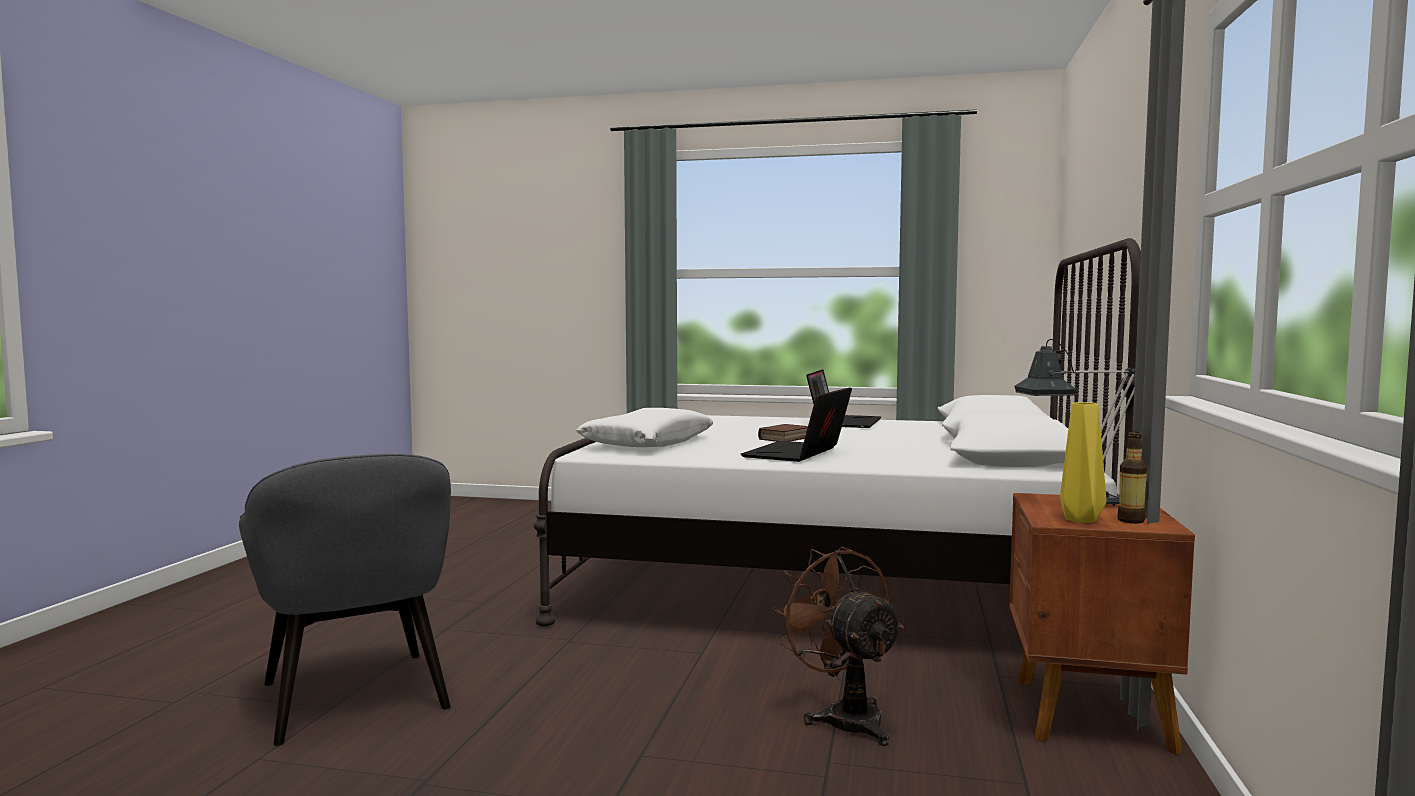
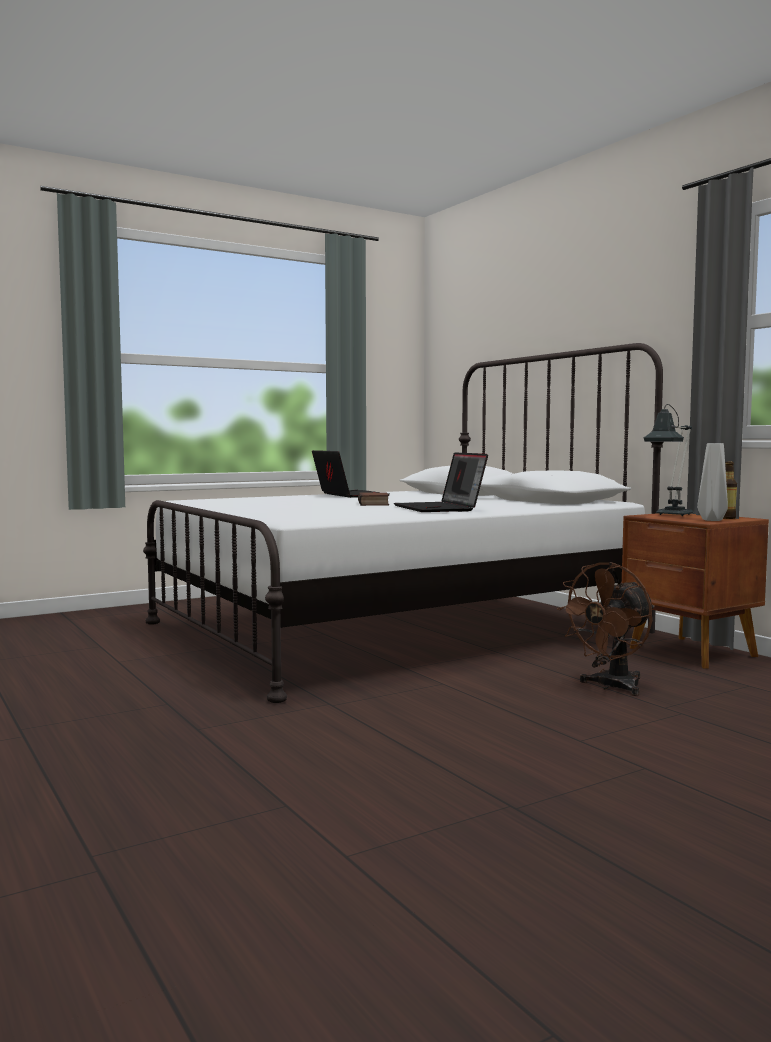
camera: 45 degrees left, 0 degrees up
grey armchair [239,453,451,746] -> none
white pillow [576,408,714,447] -> none
brown fan [772,547,904,746] -> brown fan turned 60 degrees counterclockwise [557,562,655,696]
yellow vase [1060,402,1106,523] -> grey vase [697,443,728,521]

